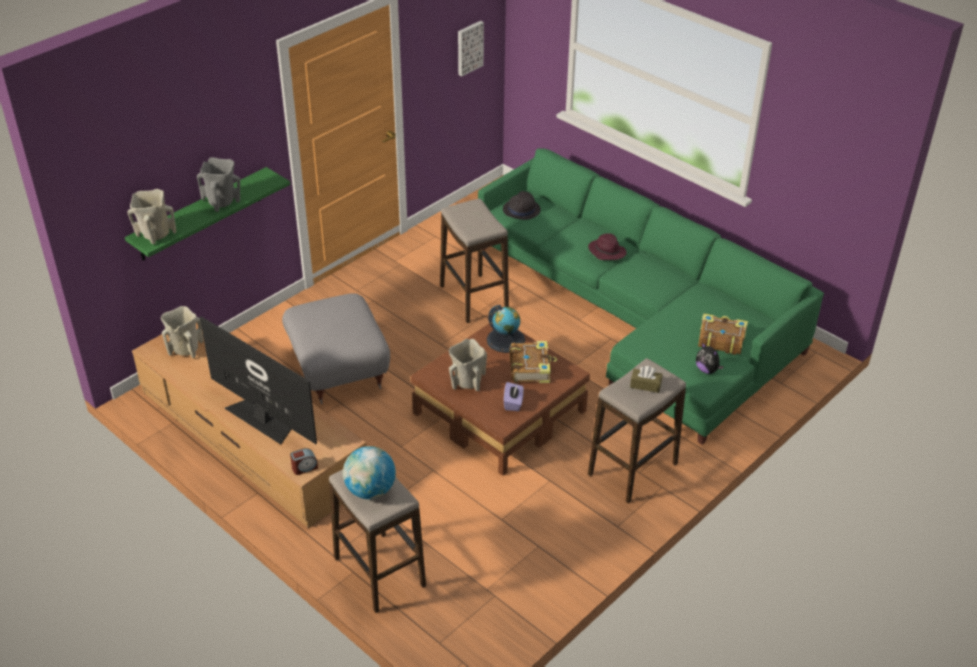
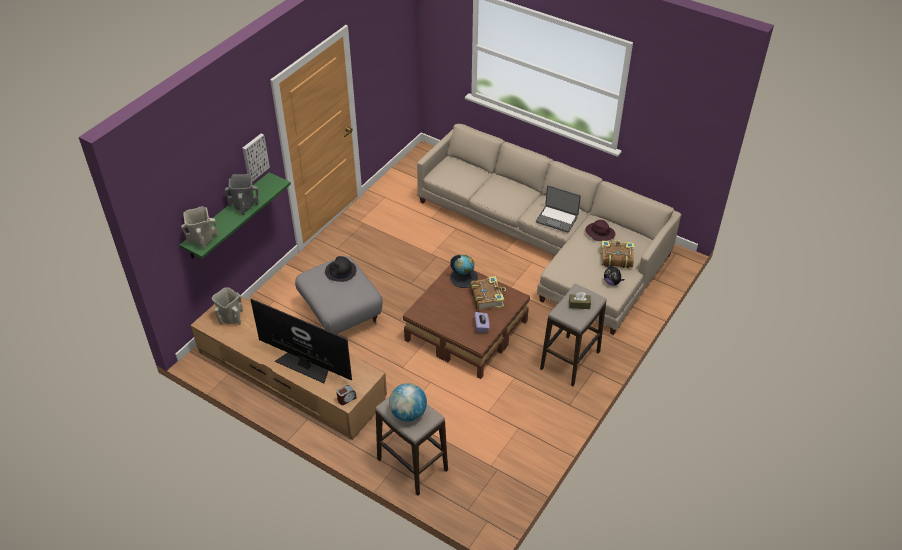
camera: 10 degrees left, 5 degrees up
stool [440,199,509,323] -> none
beige vase [449,339,487,391] -> none
picture [458,21,484,77] -> picture moved to [242,133,270,182]
green sofa [478,148,824,445] -> beige sofa [417,124,681,335]
black hat [503,191,541,220] -> black hat moved to [325,256,356,282]
purple hat [588,233,627,260] -> purple hat moved to [585,220,615,241]
none -> laptop [536,185,581,233]

